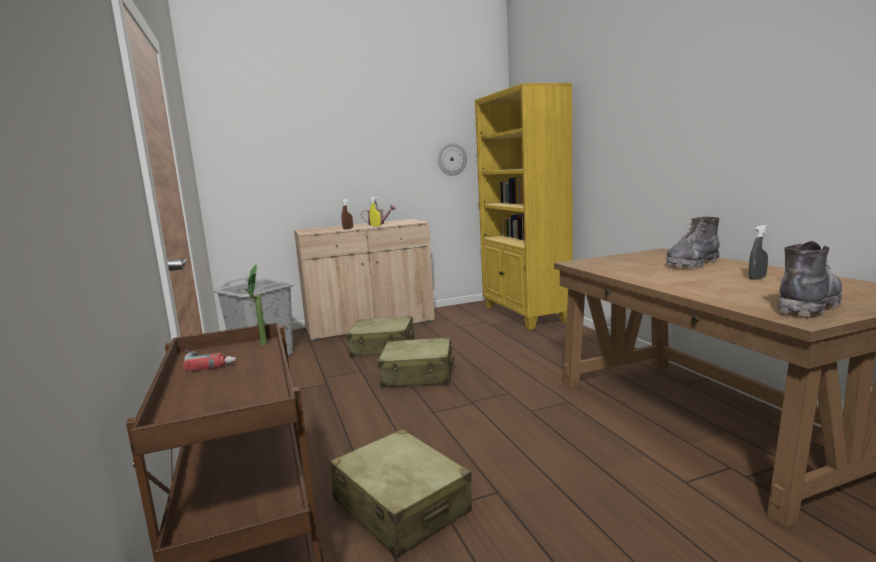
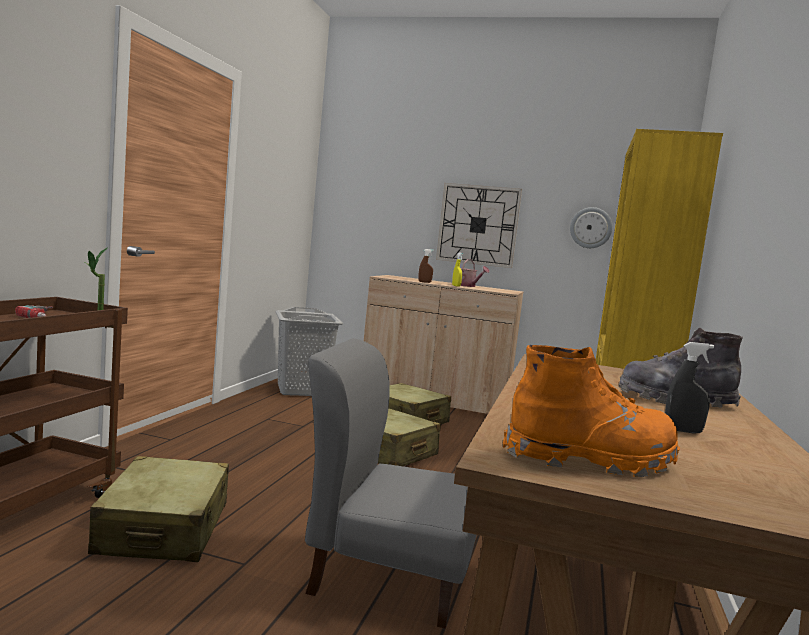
camera: 35 degrees right, 5 degrees down
grey boot [778,241,843,316] -> orange boot [503,345,680,477]
none -> grey chair [305,338,477,629]
none -> wall clock [436,183,522,268]

